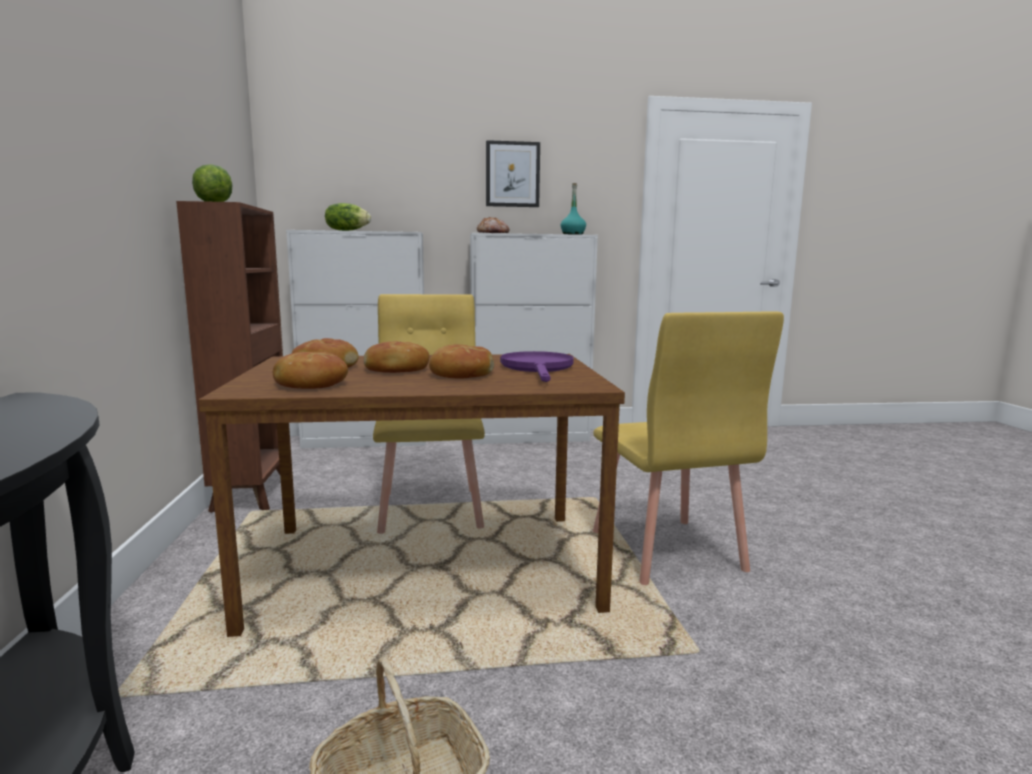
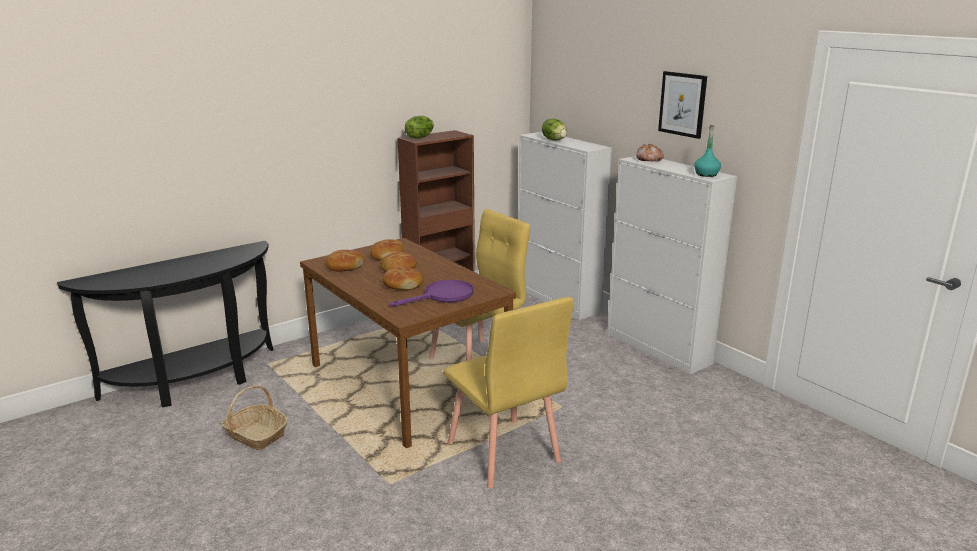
camera: 60 degrees right, 10 degrees up
yellow chair [593,312,784,585] -> yellow chair turned 75 degrees counterclockwise [443,297,574,488]

